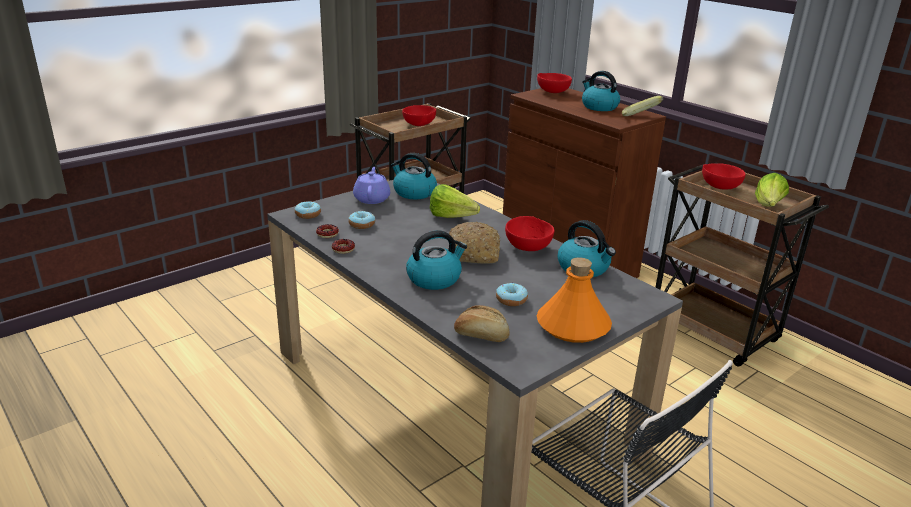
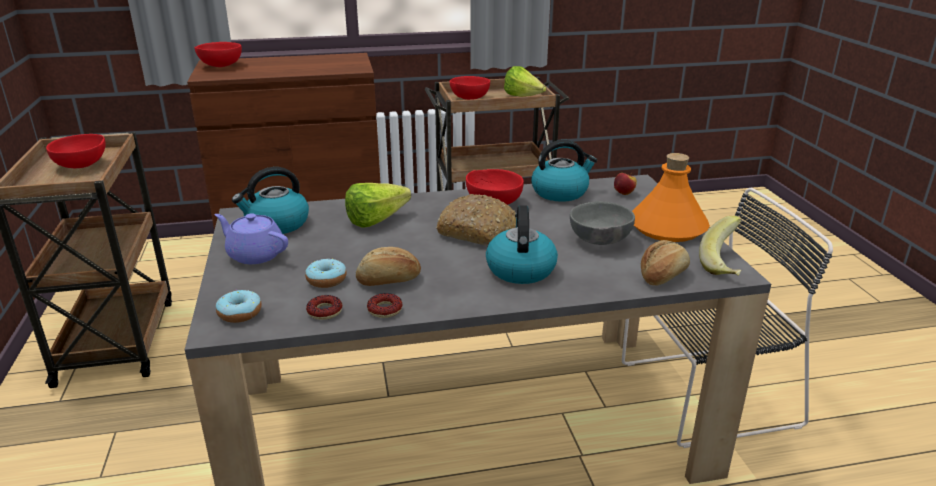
camera: 60 degrees left, 0 degrees up
donut [496,282,528,306] -> grey bowl [570,202,635,245]
kettle [582,71,620,111] -> none
banana [622,96,663,116] -> banana moved to [699,216,742,276]
none -> bread [356,247,421,286]
none -> apple [614,173,637,195]

